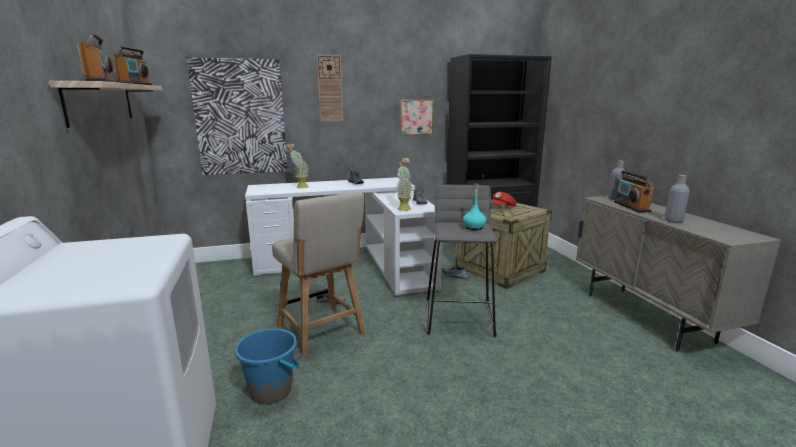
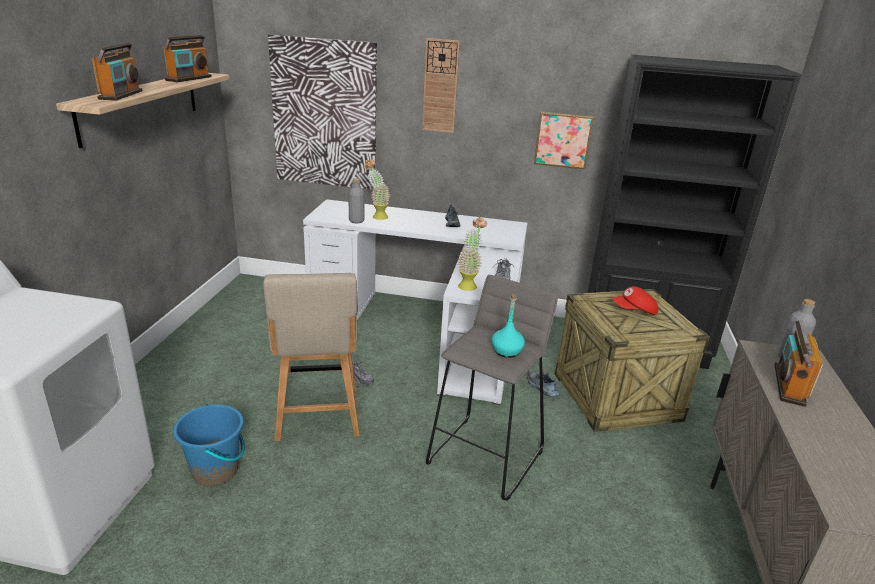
camera: 25 degrees right, 10 degrees up
grey bottle [665,175,690,223] -> grey bottle moved to [348,178,365,223]

